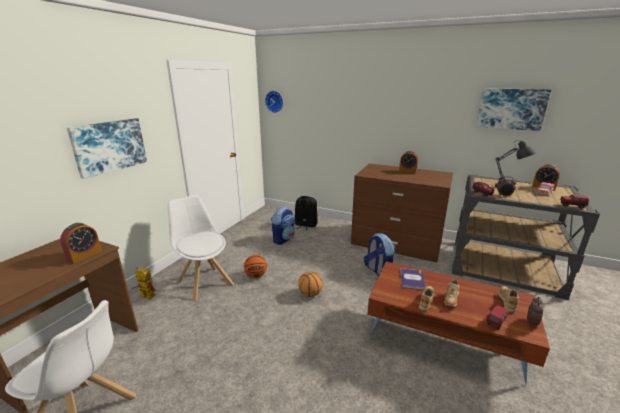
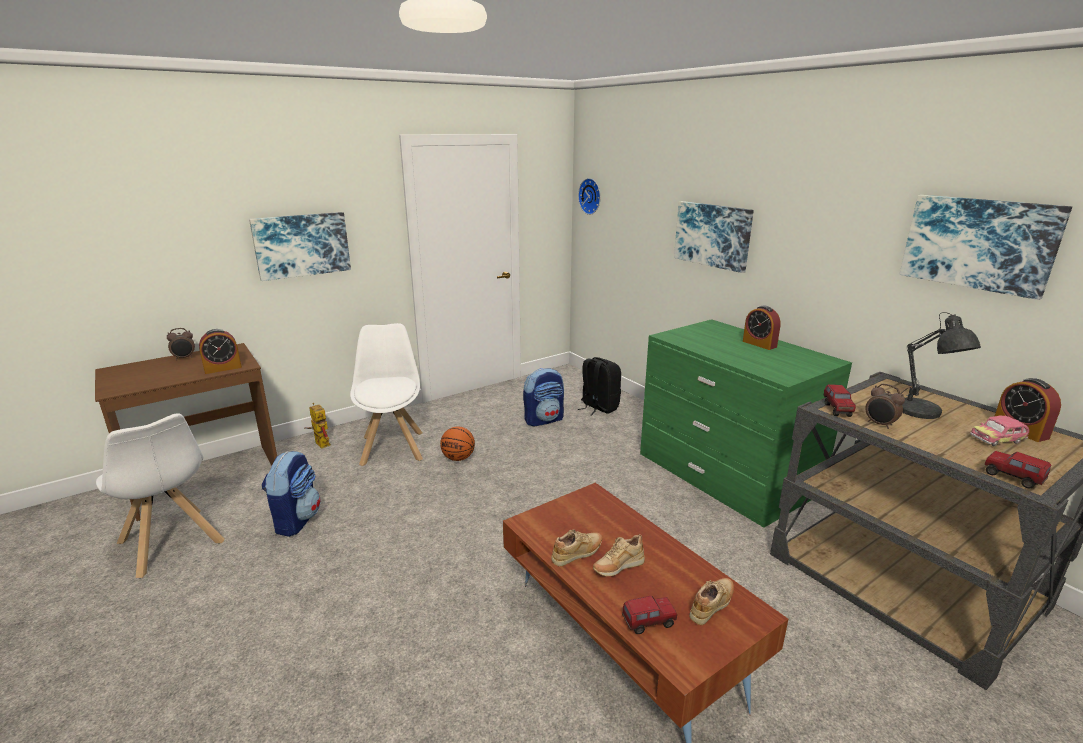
camera: 30 degrees right, 0 degrees up
basketball [298,272,323,297] -> none
brown dresser [351,163,453,262] -> green dresser [640,319,852,528]
backpack [364,233,395,276] -> backpack moved to [262,451,321,537]
book [400,268,426,290] -> none
alarm clock [527,297,543,328] -> alarm clock moved to [167,328,195,360]
none -> picture [674,201,754,273]

